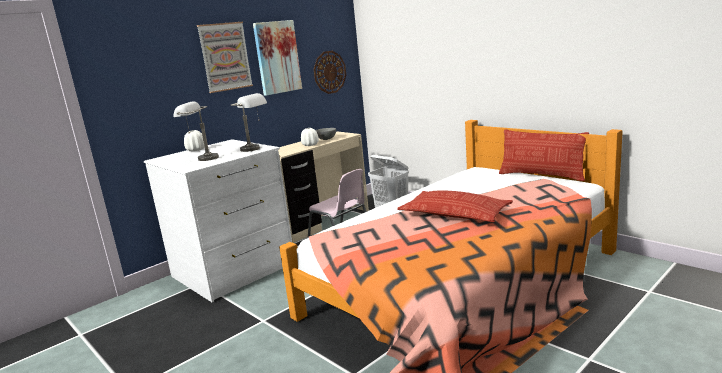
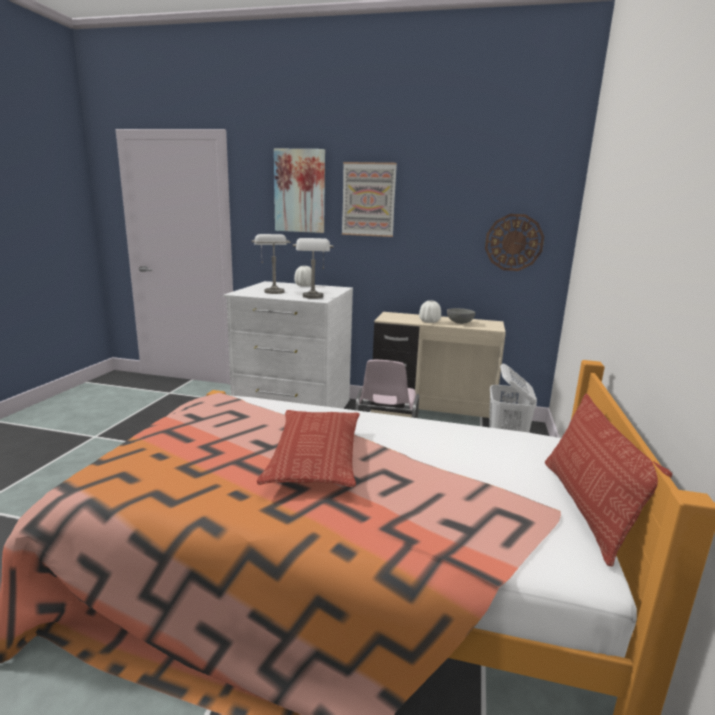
camera: 55 degrees right, 0 degrees up
picture [253,20,302,96] -> picture moved to [274,149,325,233]

